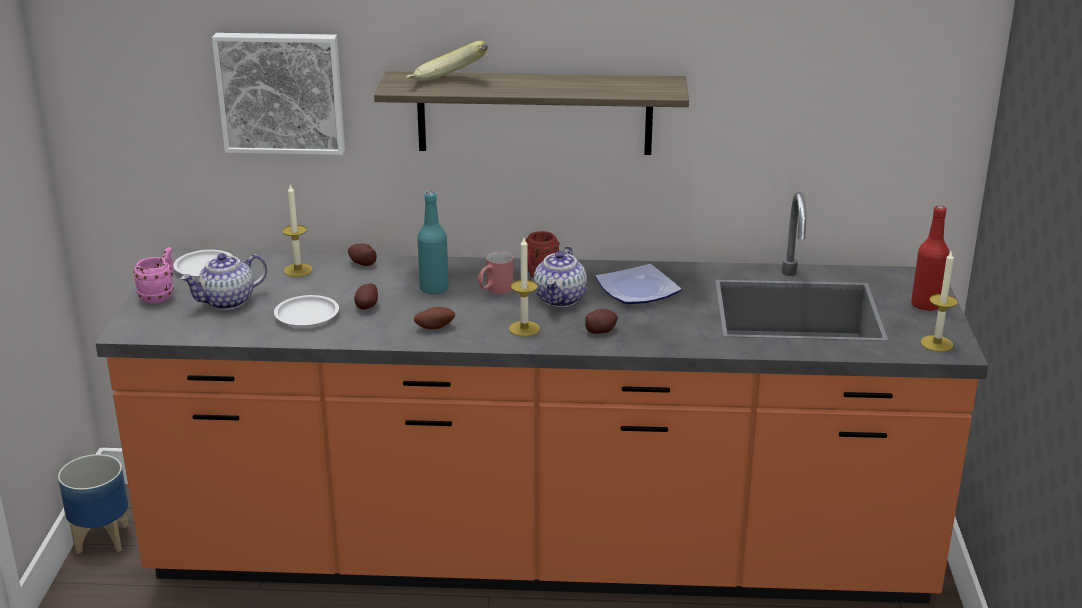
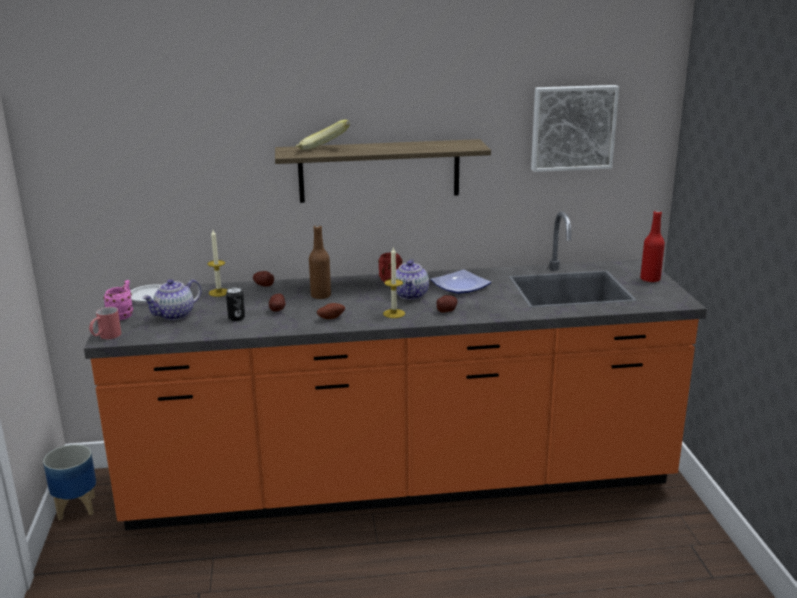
camera: 10 degrees left, 5 degrees down
picture [212,33,345,155] -> picture moved to [531,85,619,172]
white plate [274,295,339,326] -> can [226,287,245,321]
turquoise bottle [417,191,449,294] -> brown bottle [309,225,331,299]
red mug [477,252,513,294] -> red mug moved to [89,307,121,339]
candle [921,251,958,352] -> none

